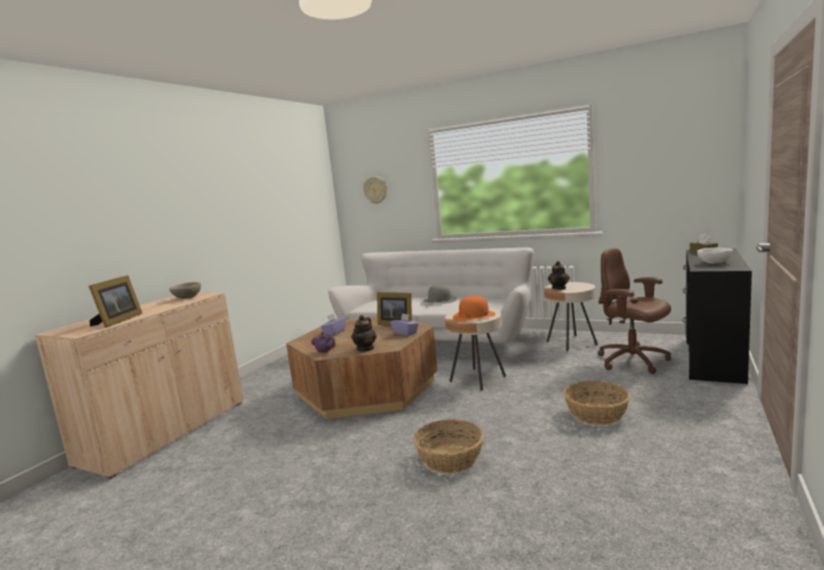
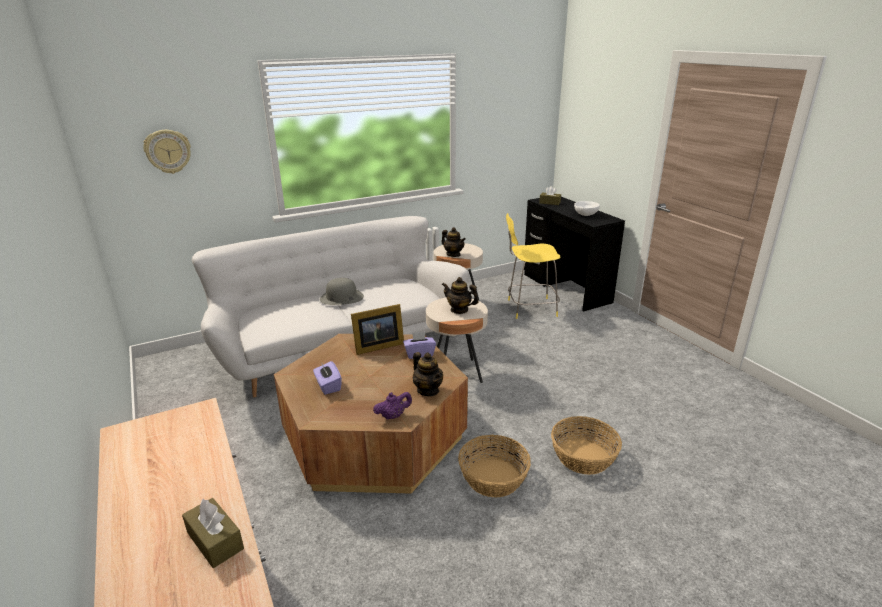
camera: 55 degrees left, 15 degrees up
picture frame [89,275,143,328] -> brown tissue box [182,498,244,568]
beige bowl [169,282,201,299] -> none
orange hat [453,296,496,321] -> teapot [442,277,479,314]
basket [563,380,630,425] -> basket moved to [458,435,531,497]
brown office chair [598,248,671,374] -> yellow stool [506,213,560,319]

